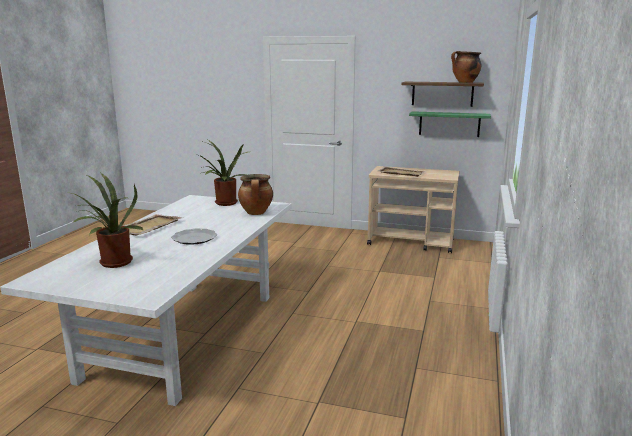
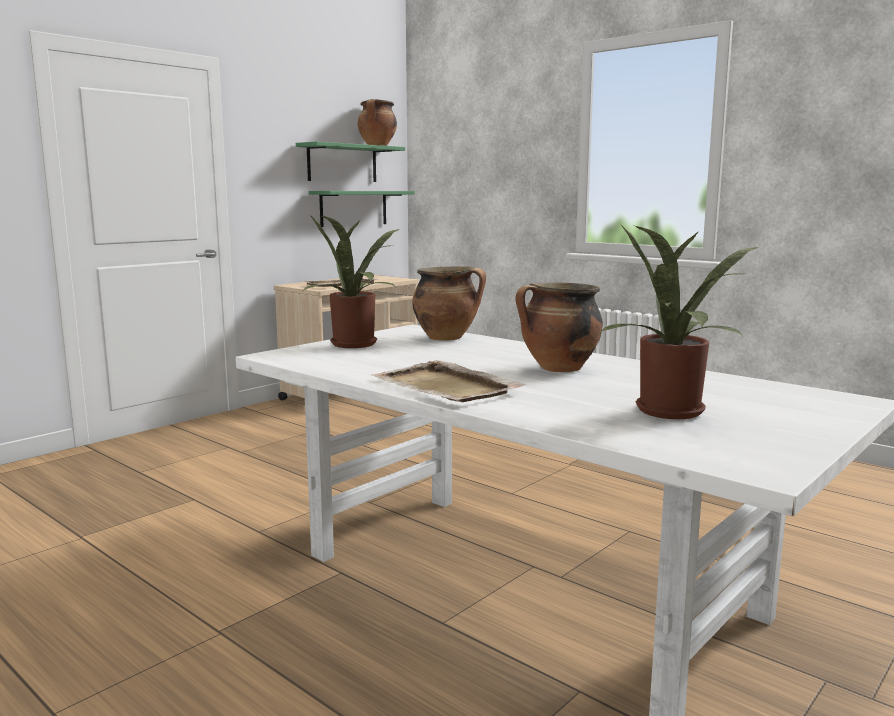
camera: 65 degrees left, 5 degrees down
plate [171,228,217,245] -> cooking pot [515,283,603,372]
brown shelf [401,82,484,107] -> green shelf [296,141,405,182]

